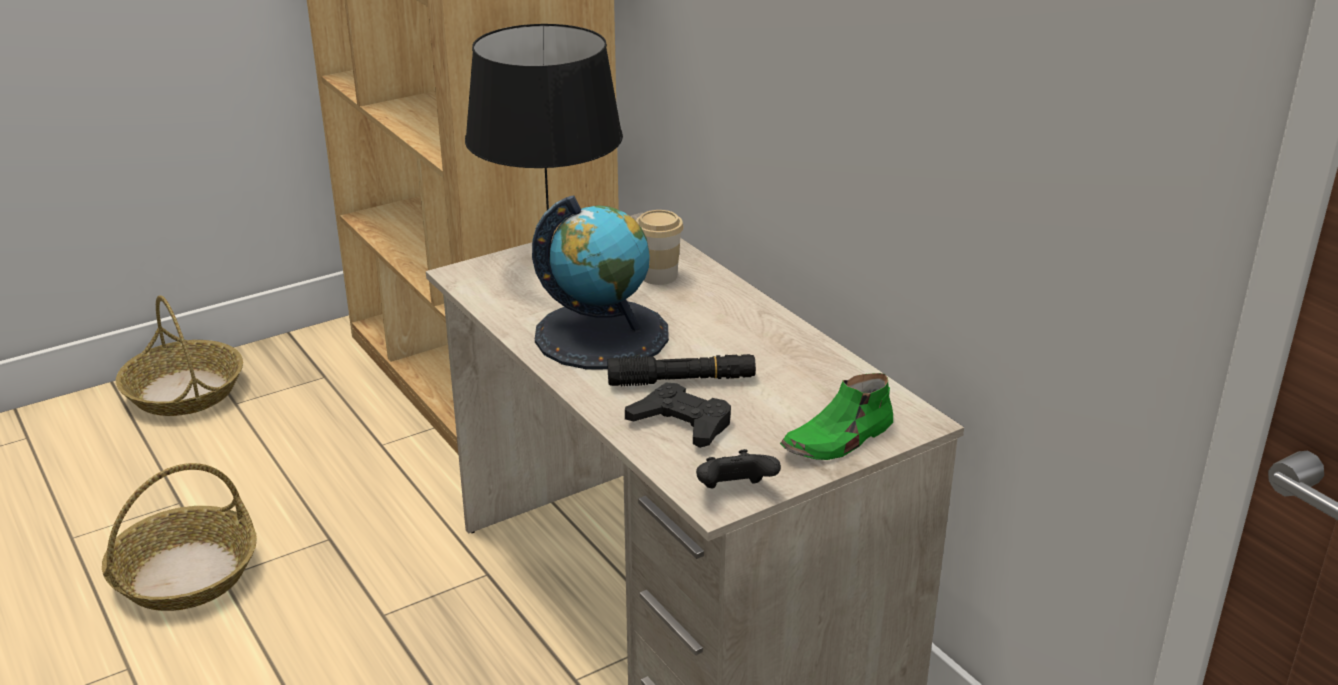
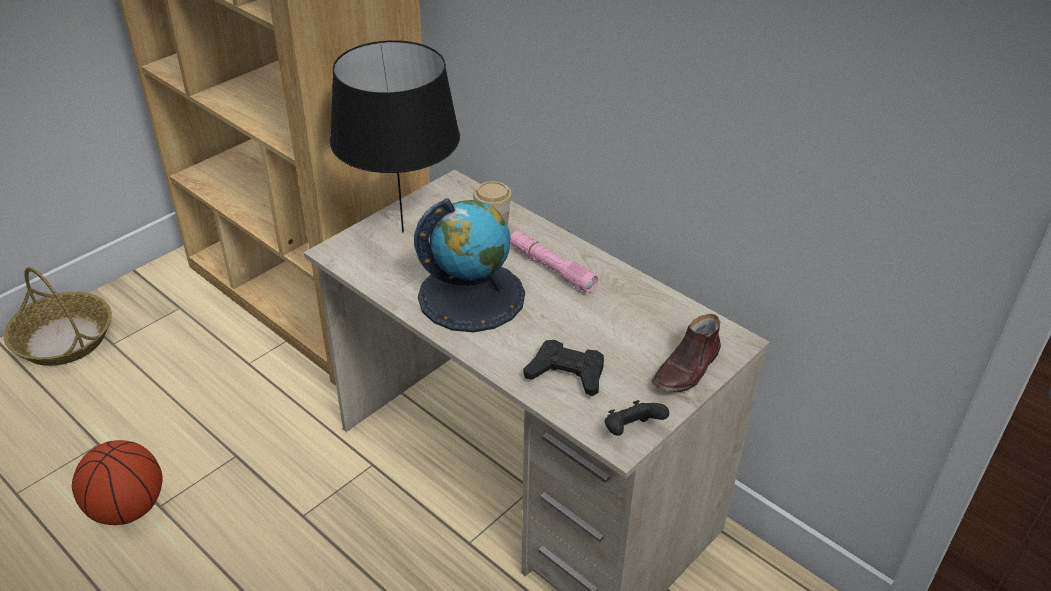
camera: 15 degrees left, 10 degrees up
basket [102,463,257,611] -> basketball [72,440,163,525]
black flashlight [607,354,756,386] -> none
green shoe [780,373,893,460] -> brown shoe [652,314,721,392]
none -> pink flashlight [510,231,598,293]

